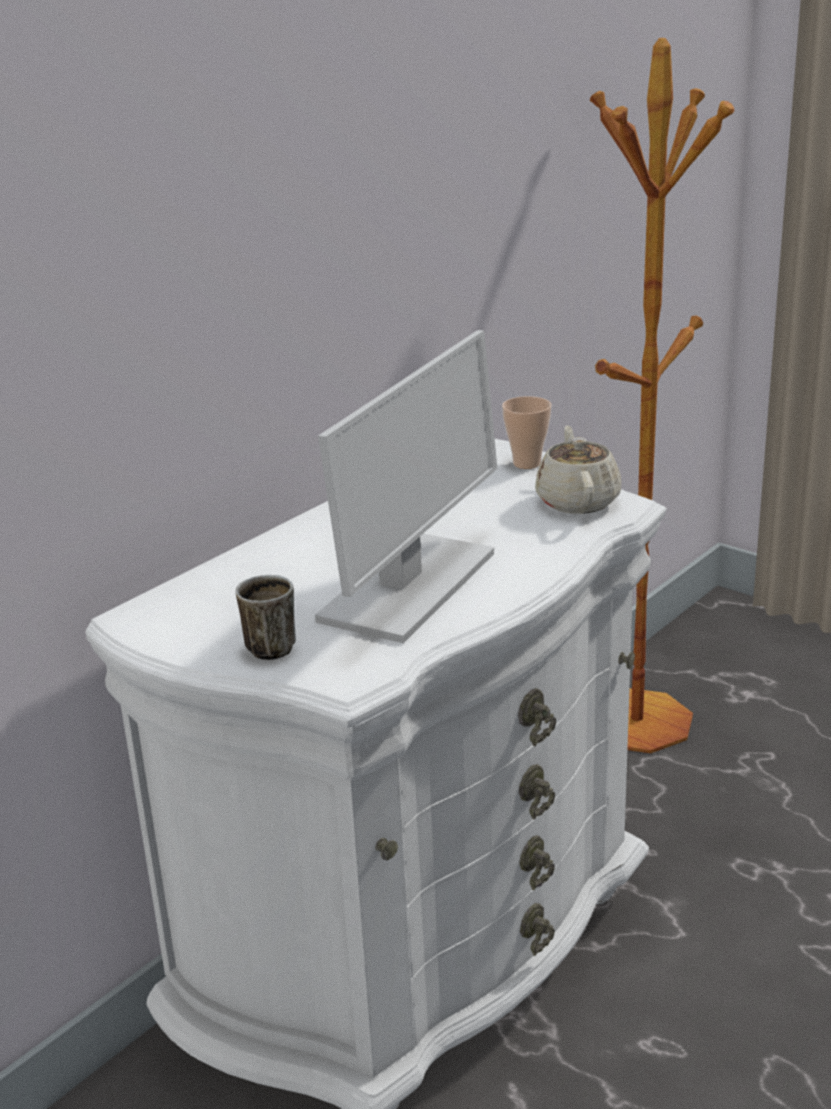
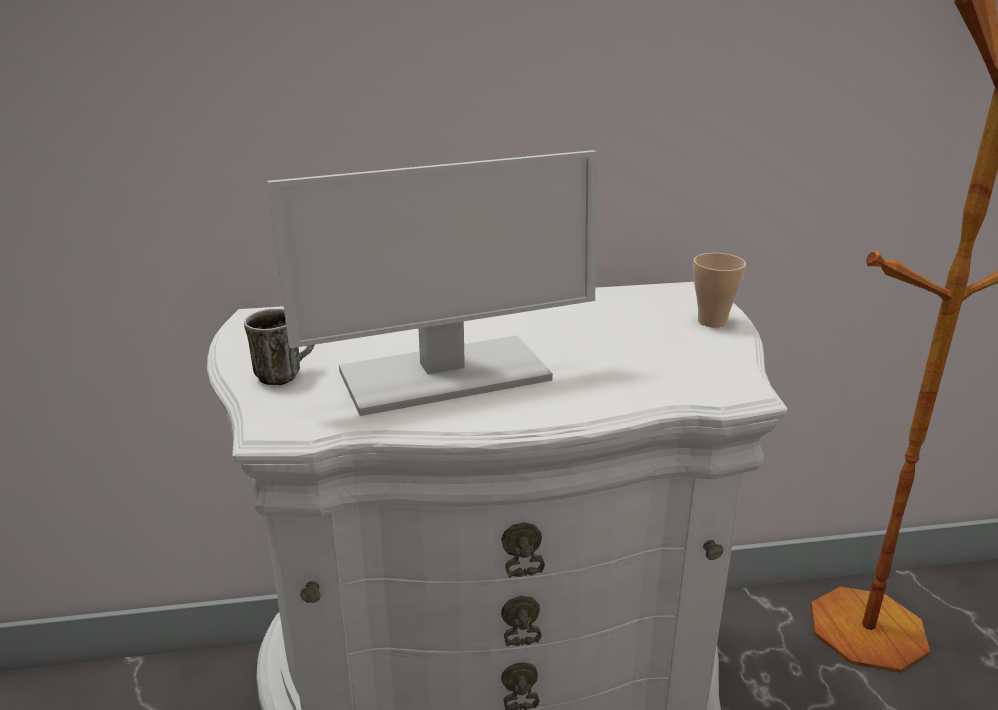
camera: 40 degrees right, 0 degrees up
beige teapot [535,426,621,514] -> none

